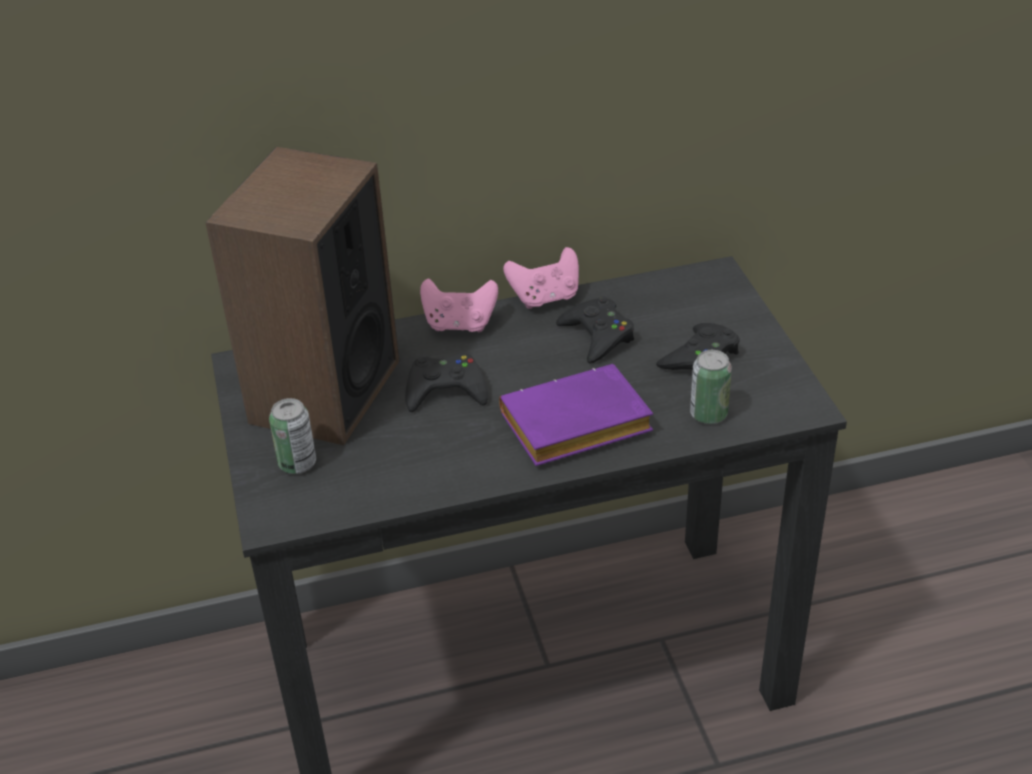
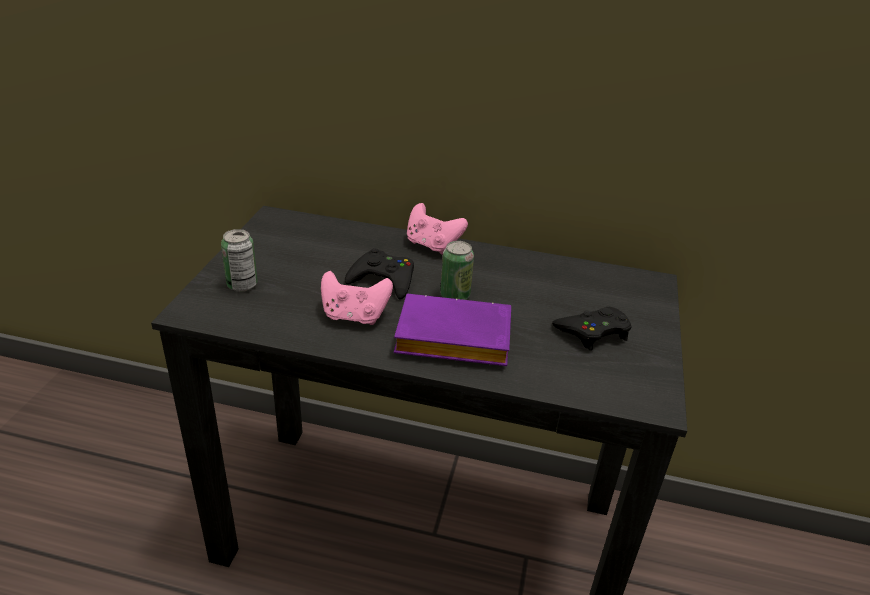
camera: 25 degrees right, 5 degrees down
speaker [205,147,399,445] -> none
pink game controller [503,247,579,309] -> pink game controller moved to [321,271,393,325]
black game controller [556,296,634,363] -> none
can [690,350,732,424] -> can moved to [440,241,474,300]

